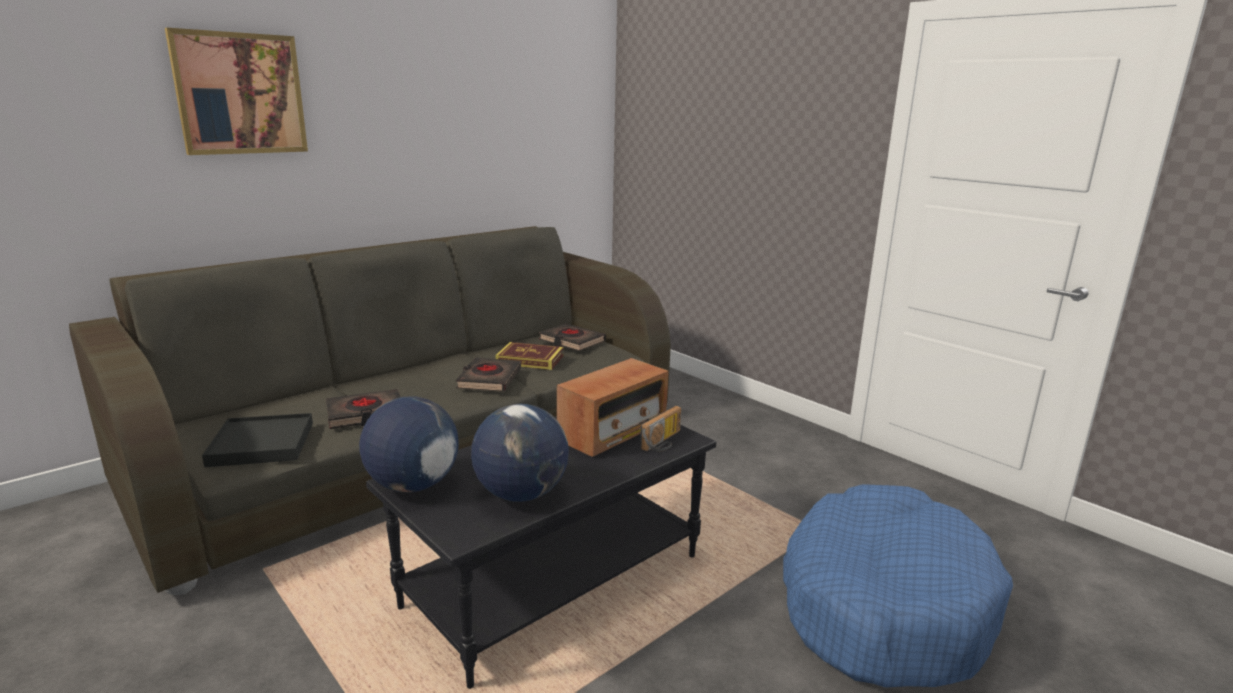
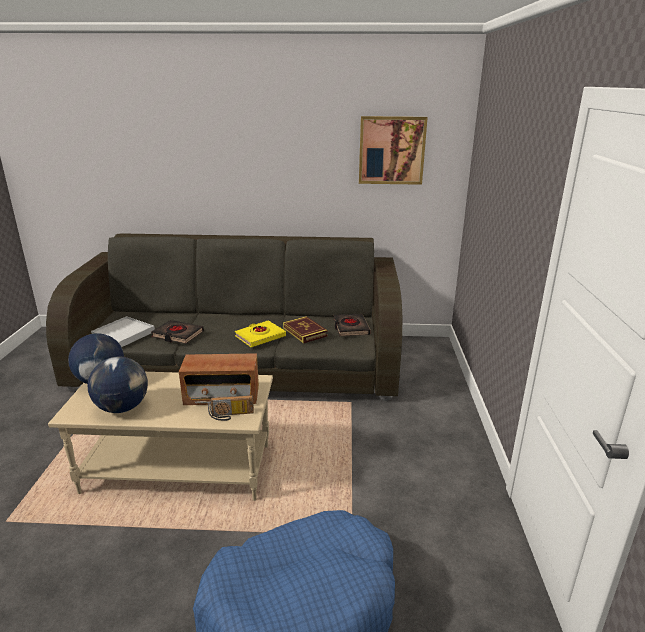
camera: 45 degrees right, 5 degrees up
picture [165,28,308,155] -> picture moved to [359,116,428,185]
black tray [202,413,313,467] -> white tray [91,316,155,347]
black coffee table [366,416,716,689] -> beige coffee table [48,372,273,501]
black book [456,358,521,392] -> yellow book [235,320,286,347]

